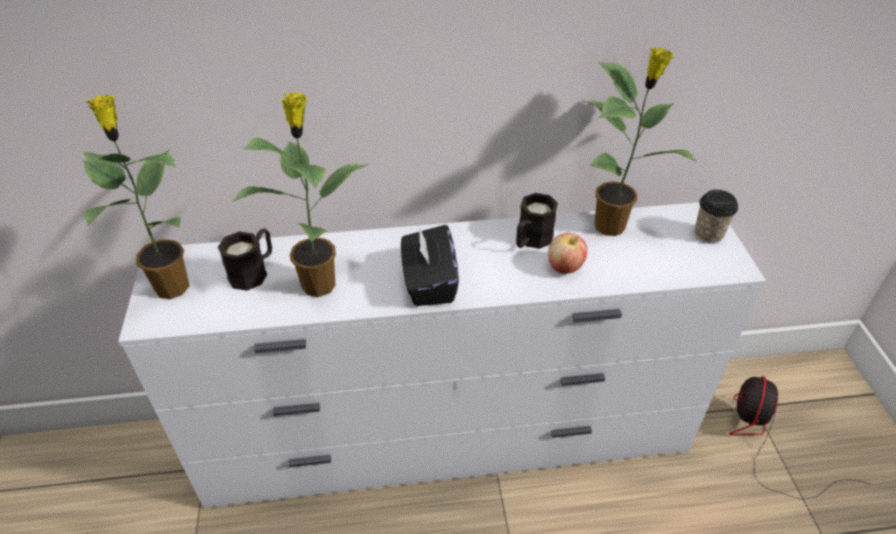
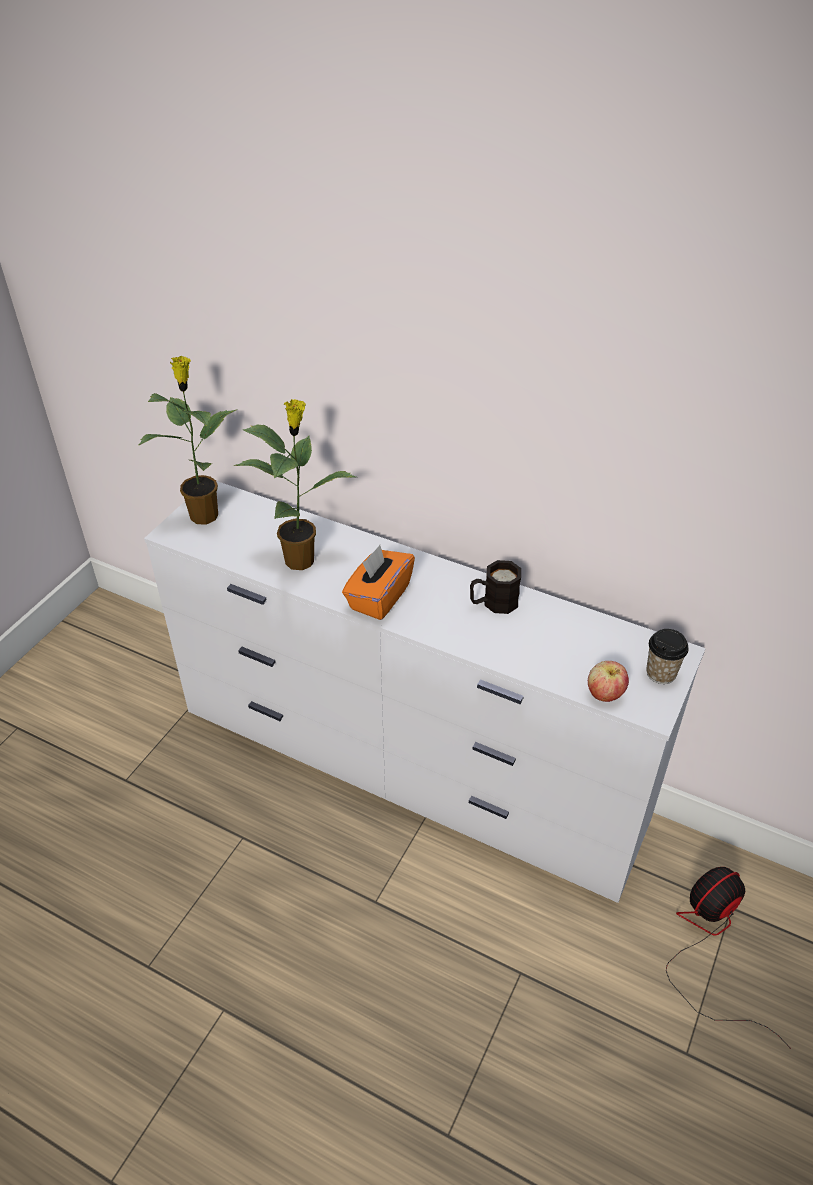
camera: 35 degrees right, 0 degrees up
black mug [218,228,272,291] -> none
black tissue box [401,225,459,306] -> orange tissue box [342,545,415,620]
apple [548,233,588,274] -> apple moved to [588,661,629,702]
potted plant [582,47,696,236] -> none

